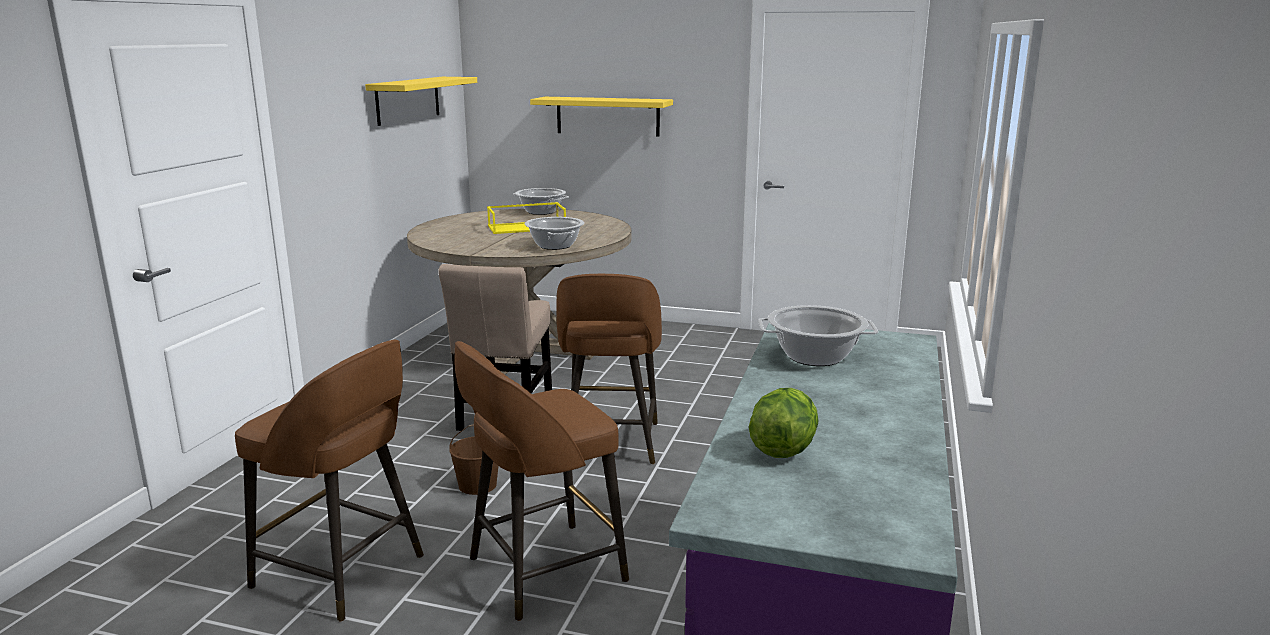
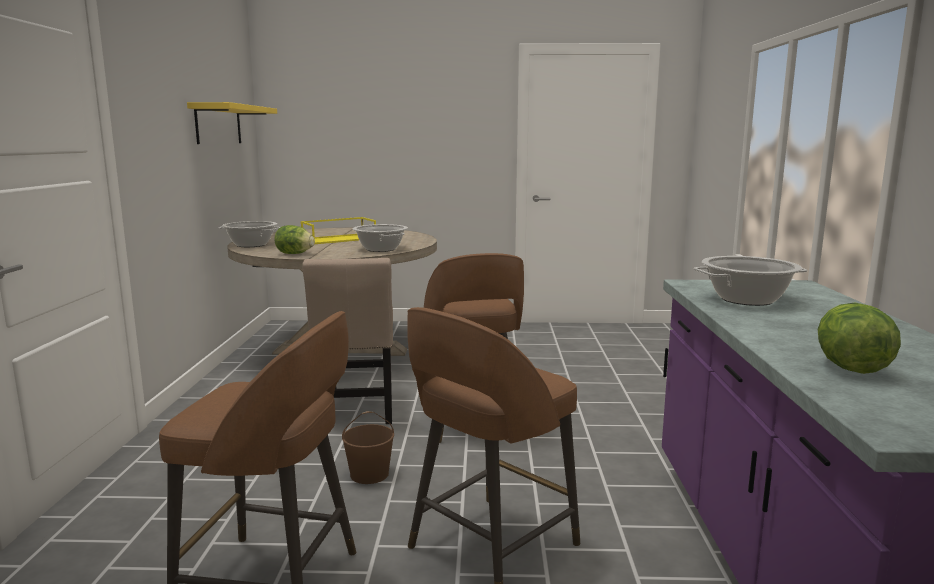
camera: 15 degrees left, 5 degrees down
cooking pot [513,188,569,215] -> cooking pot moved to [219,221,280,247]
yellow shelf [530,97,673,137] -> none
none -> lettuce [275,225,315,254]

